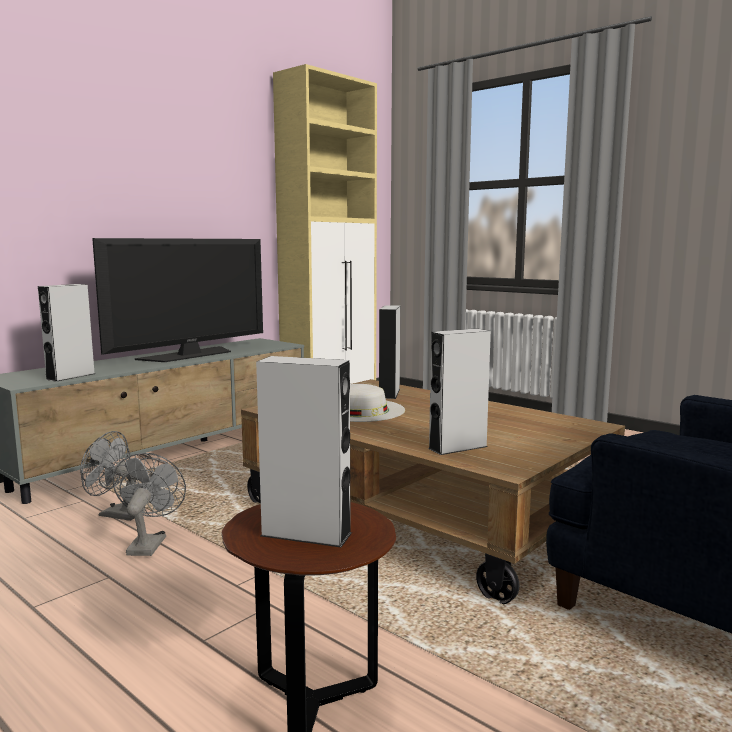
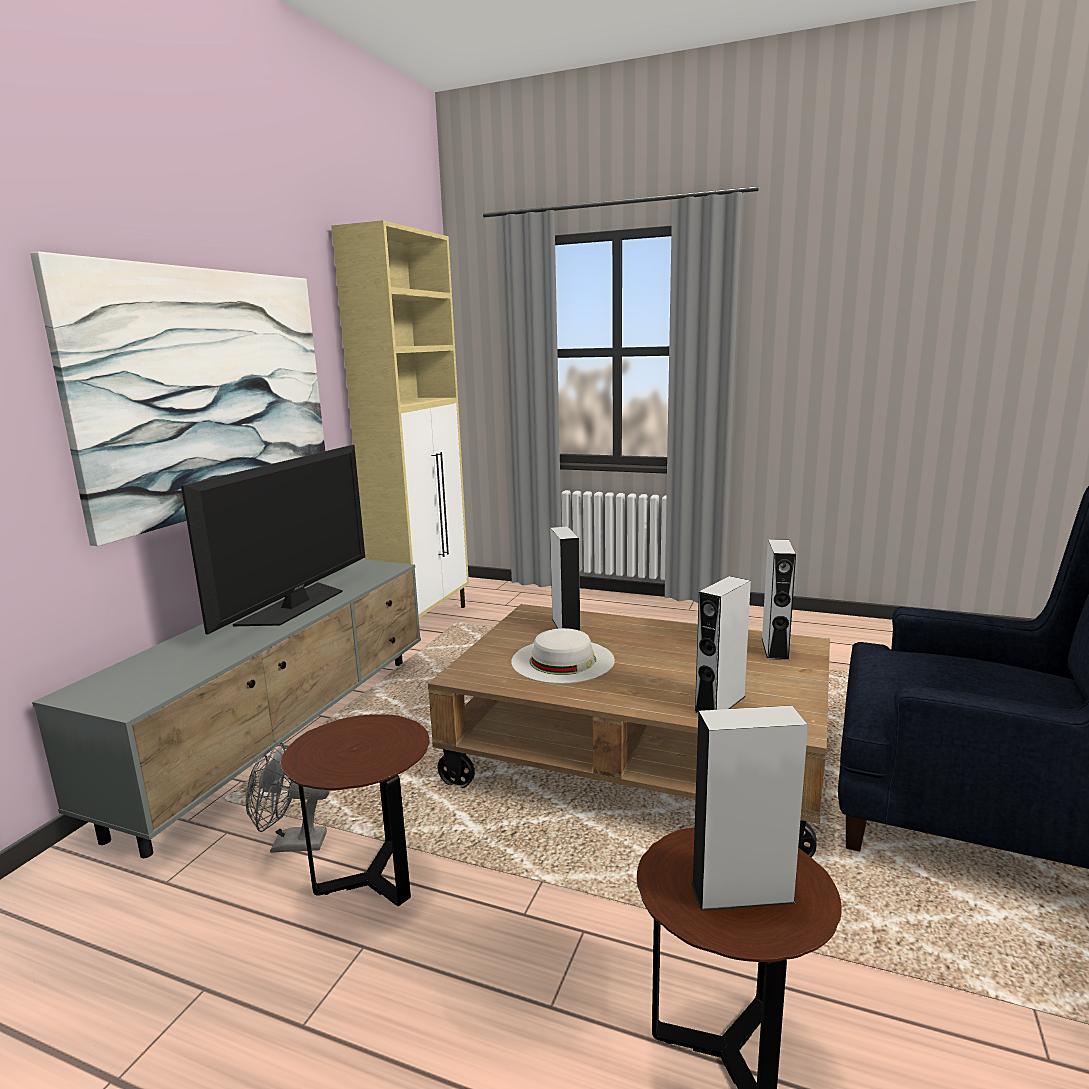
camera: 20 degrees left, 5 degrees up
grey speaker [38,284,95,382] -> grey speaker moved to [762,539,796,660]
grey fan [113,453,186,556] -> brown side table [281,714,429,906]
none -> picture [30,252,325,546]

